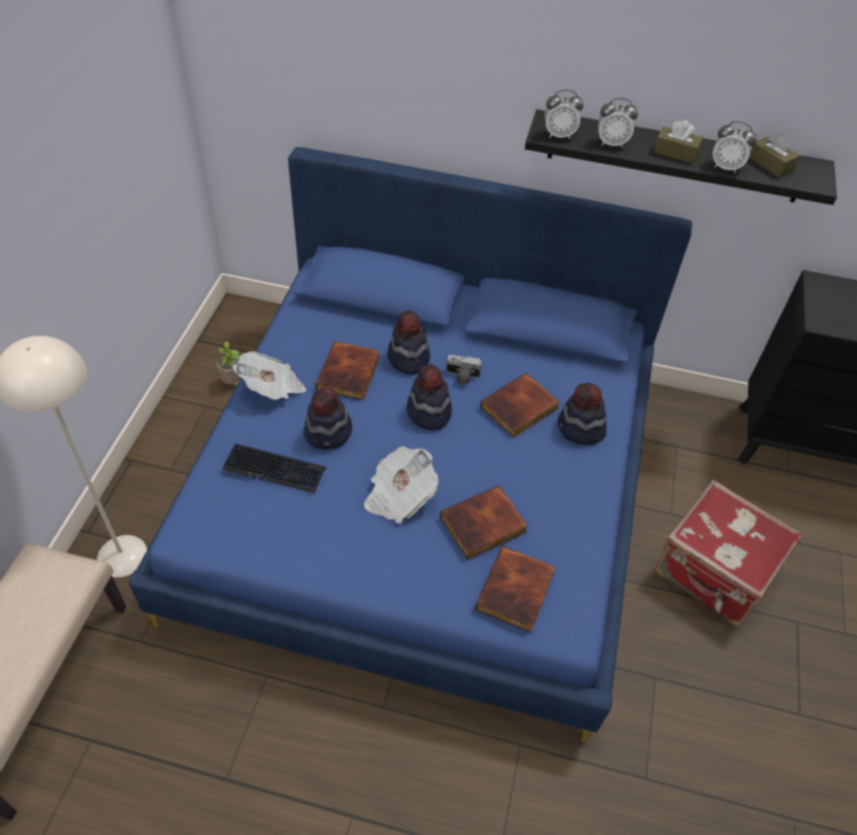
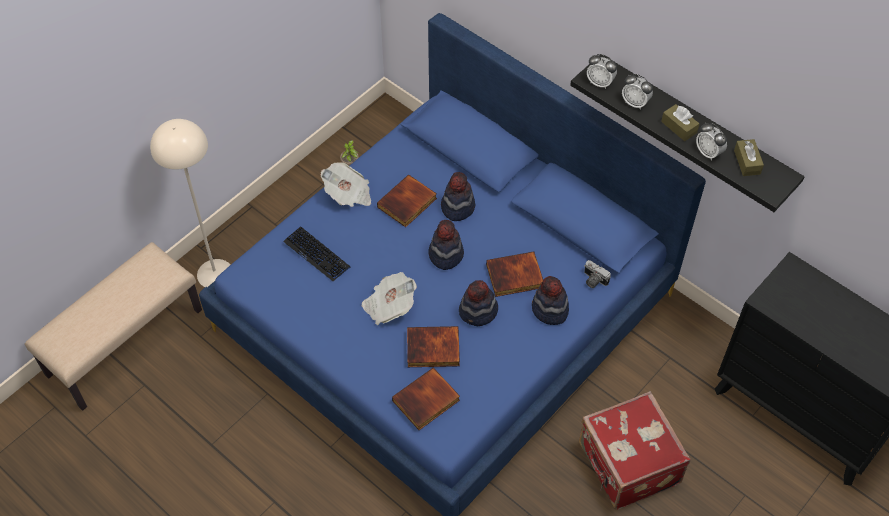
camera: 30 degrees right, 5 degrees up
hat [304,387,352,450] -> hat moved to [459,280,498,326]
camera [446,355,481,385] -> camera moved to [584,260,611,288]

